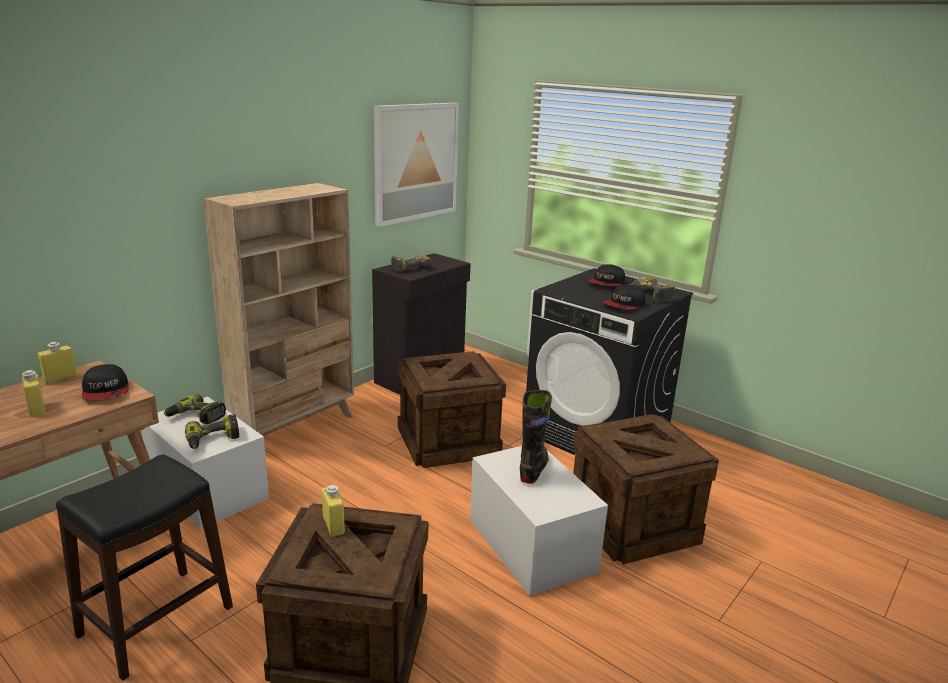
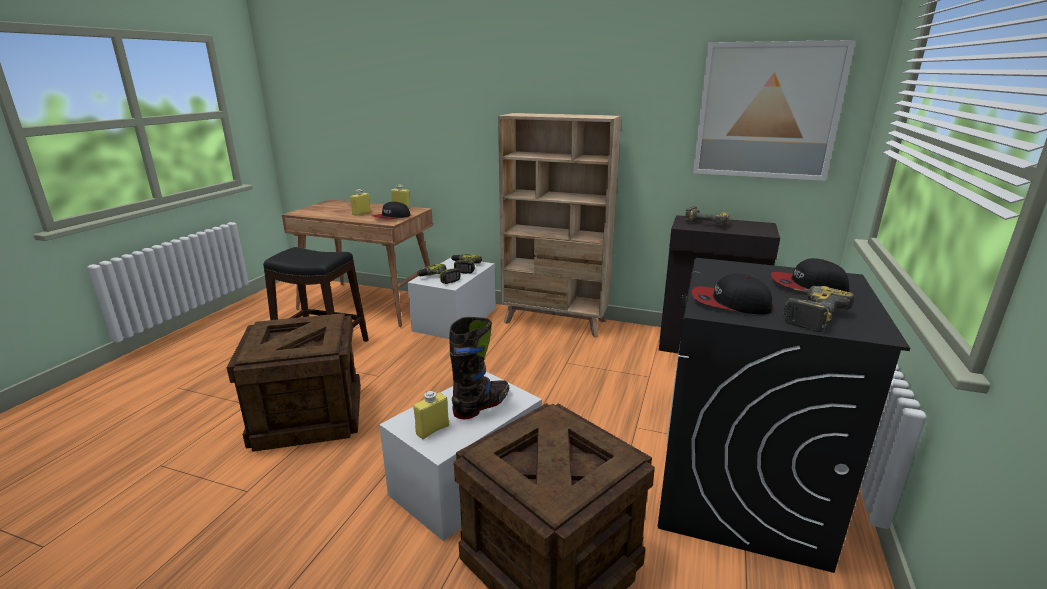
camera: 70 degrees right, 0 degrees up
yellow bottle [322,485,345,537] -> yellow bottle moved to [414,391,449,439]
crate [397,351,506,468] -> none
black boot [520,390,552,484] -> black boot turned 45 degrees counterclockwise [449,317,509,419]

